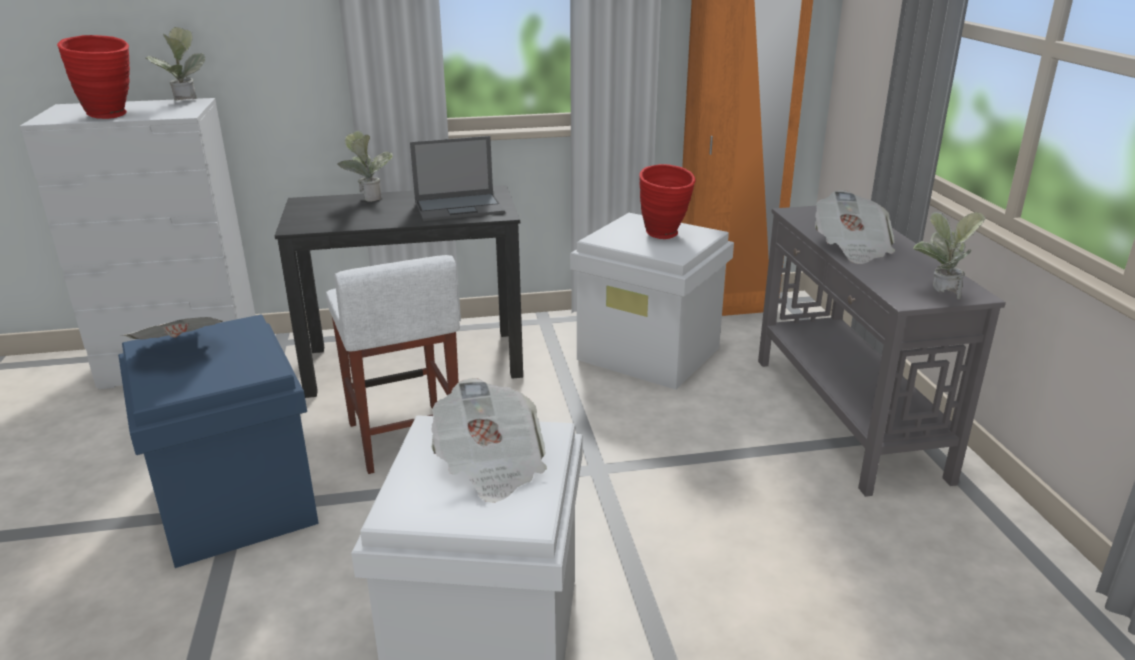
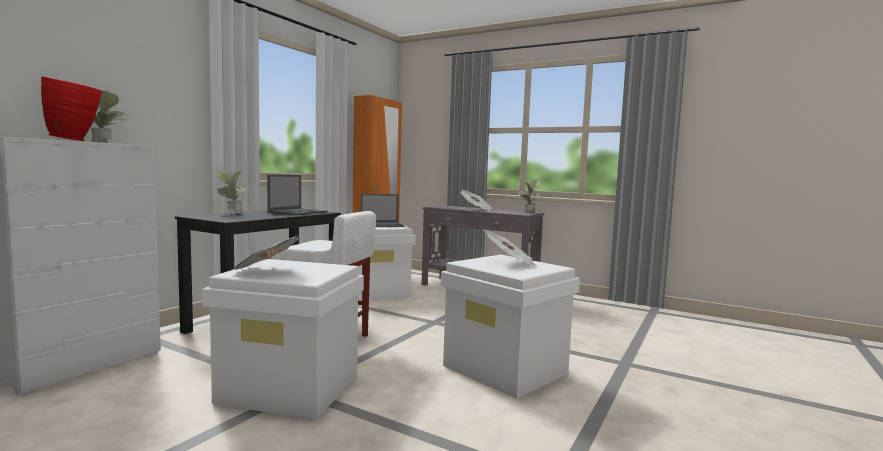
camera: 50 degrees left, 20 degrees down
blue storage box [118,315,319,568] -> white storage box [202,259,364,420]
red vase [639,164,696,239] -> laptop [360,194,404,227]

